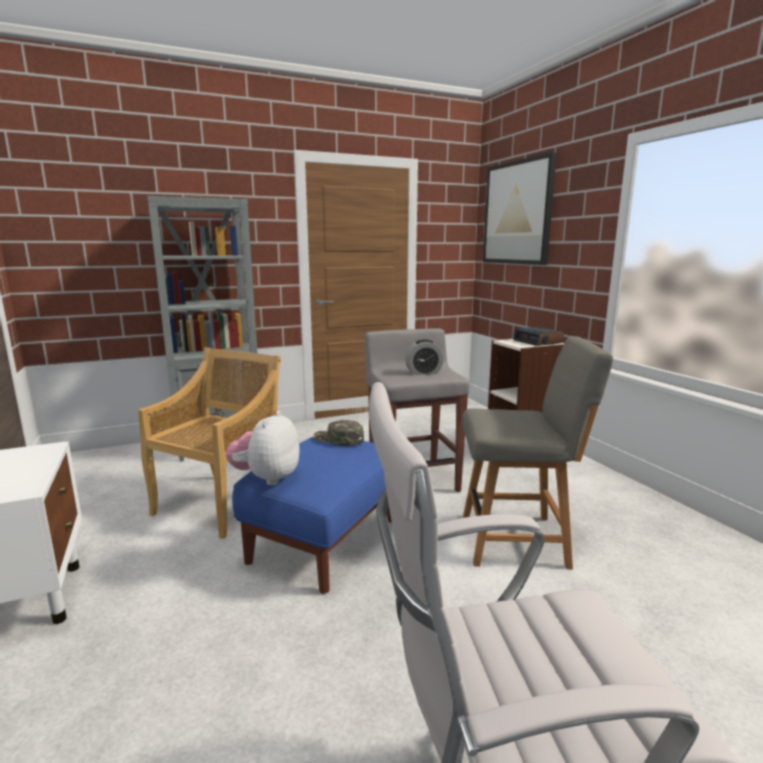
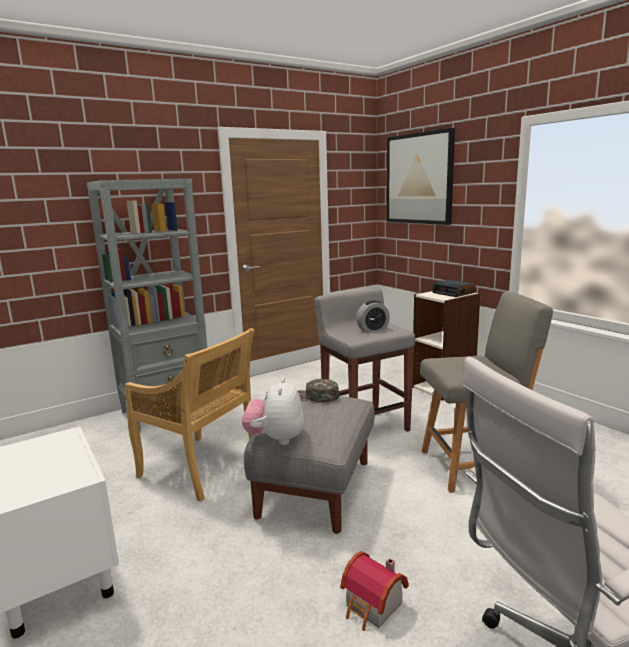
camera: 10 degrees left, 0 degrees up
beige chair [138,347,281,539] -> beige chair turned 105 degrees clockwise [125,328,254,502]
blue ottoman [232,437,392,594] -> grey ottoman [244,396,375,534]
none -> toy house [340,551,409,631]

